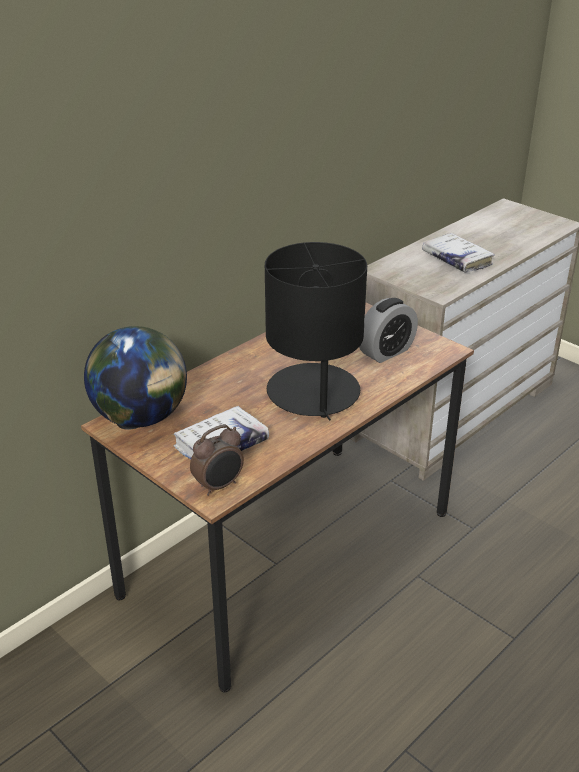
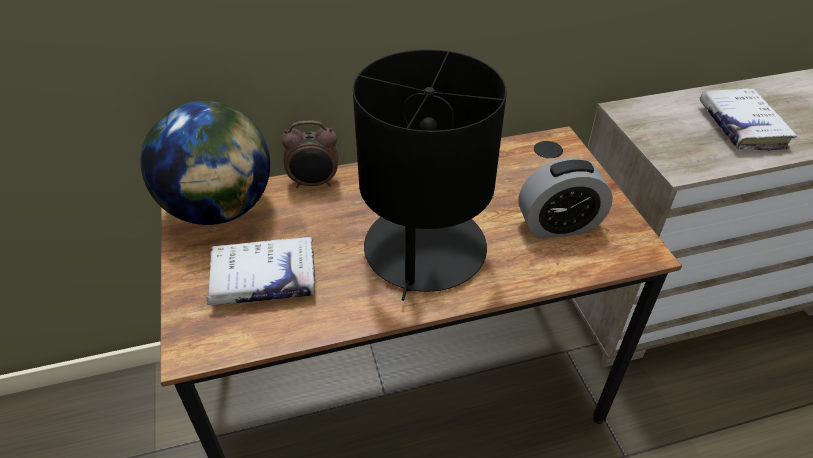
camera: 30 degrees right, 10 degrees up
alarm clock [190,424,244,496] -> alarm clock moved to [282,121,338,188]

